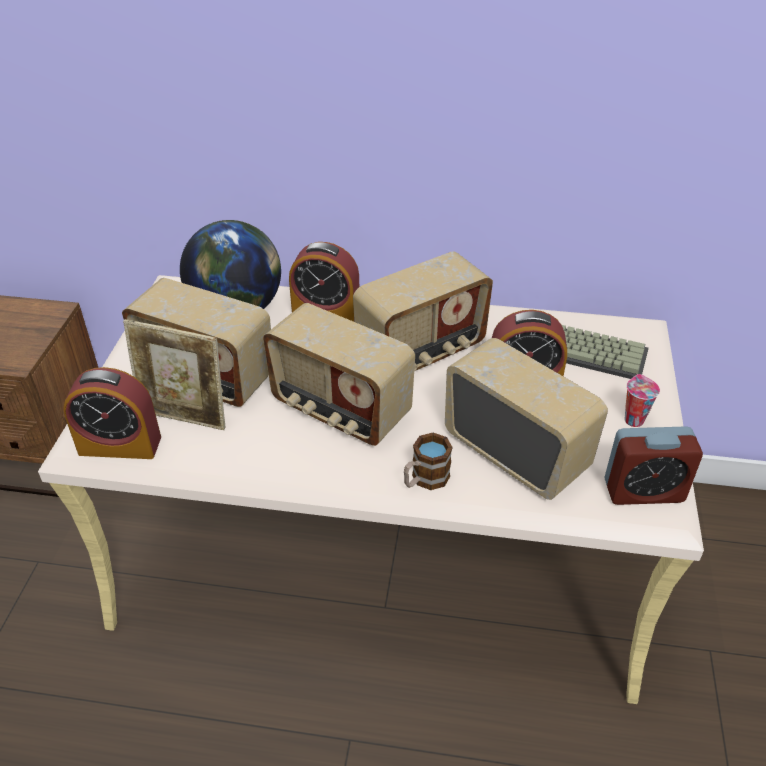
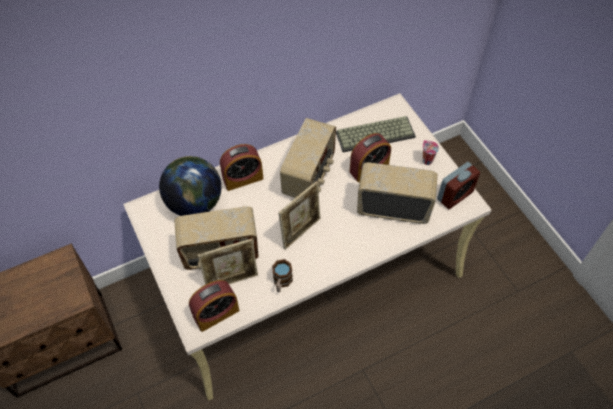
camera: 35 degrees left, 15 degrees up
radio [263,303,415,446] -> picture frame [278,181,320,250]
mug [404,433,453,490] -> mug moved to [272,259,293,292]

